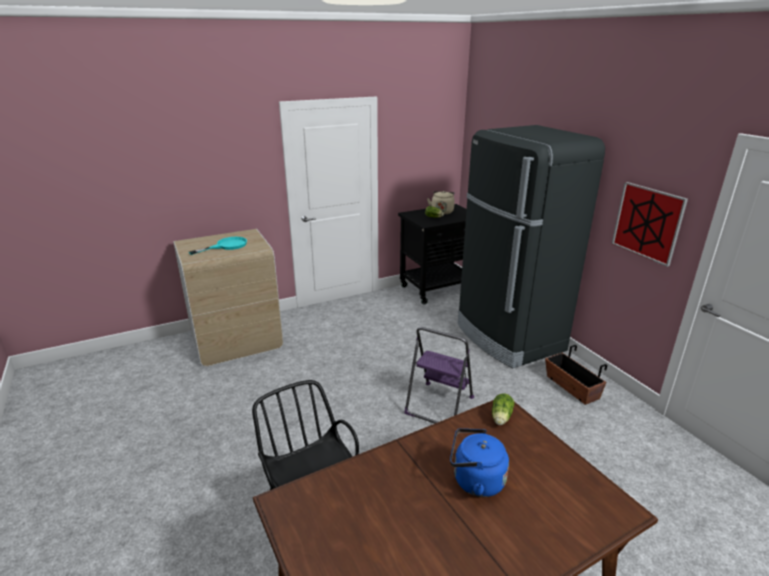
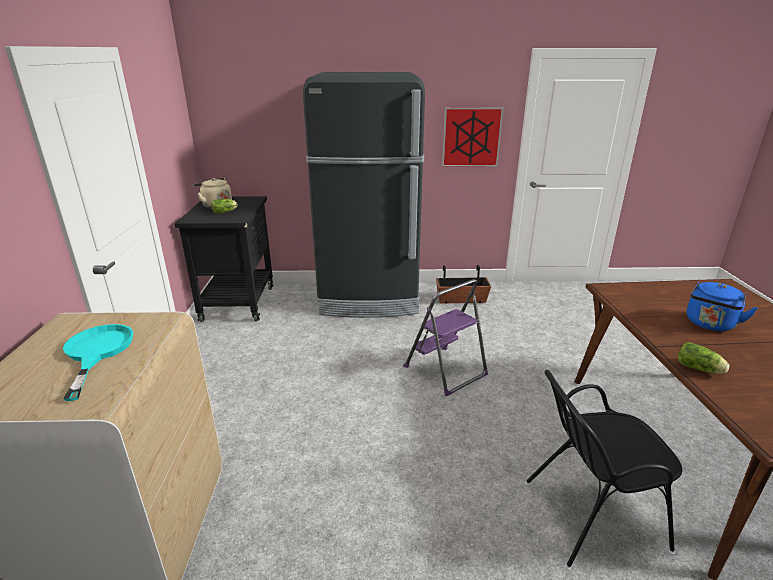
camera: 65 degrees left, 0 degrees up
lettuce [492,393,514,425] -> lettuce moved to [678,342,729,374]

